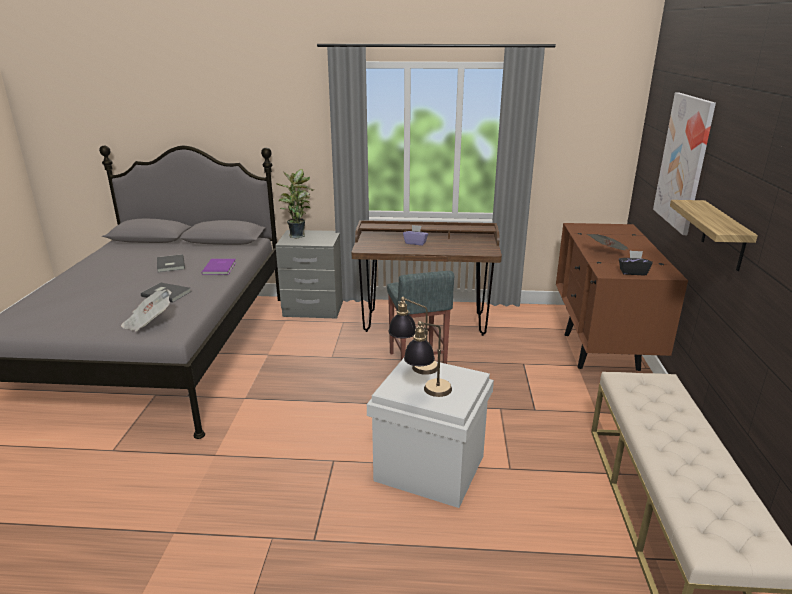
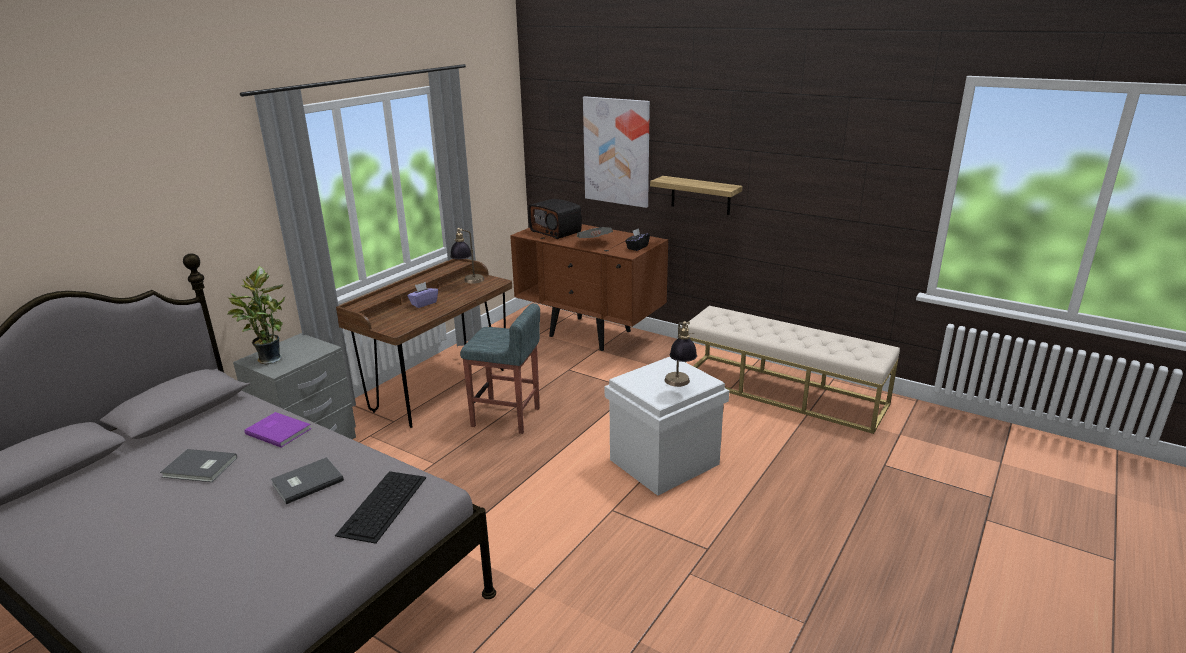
camera: 60 degrees left, 0 degrees up
newspaper [121,290,172,331] -> keyboard [335,471,426,544]
table lamp [388,297,438,375] -> table lamp moved to [450,228,484,284]
none -> radio [528,199,582,239]

